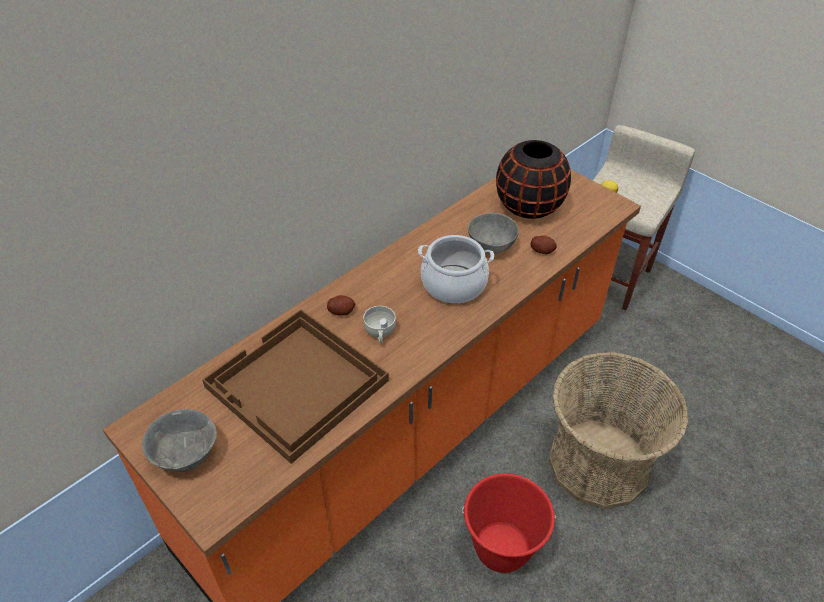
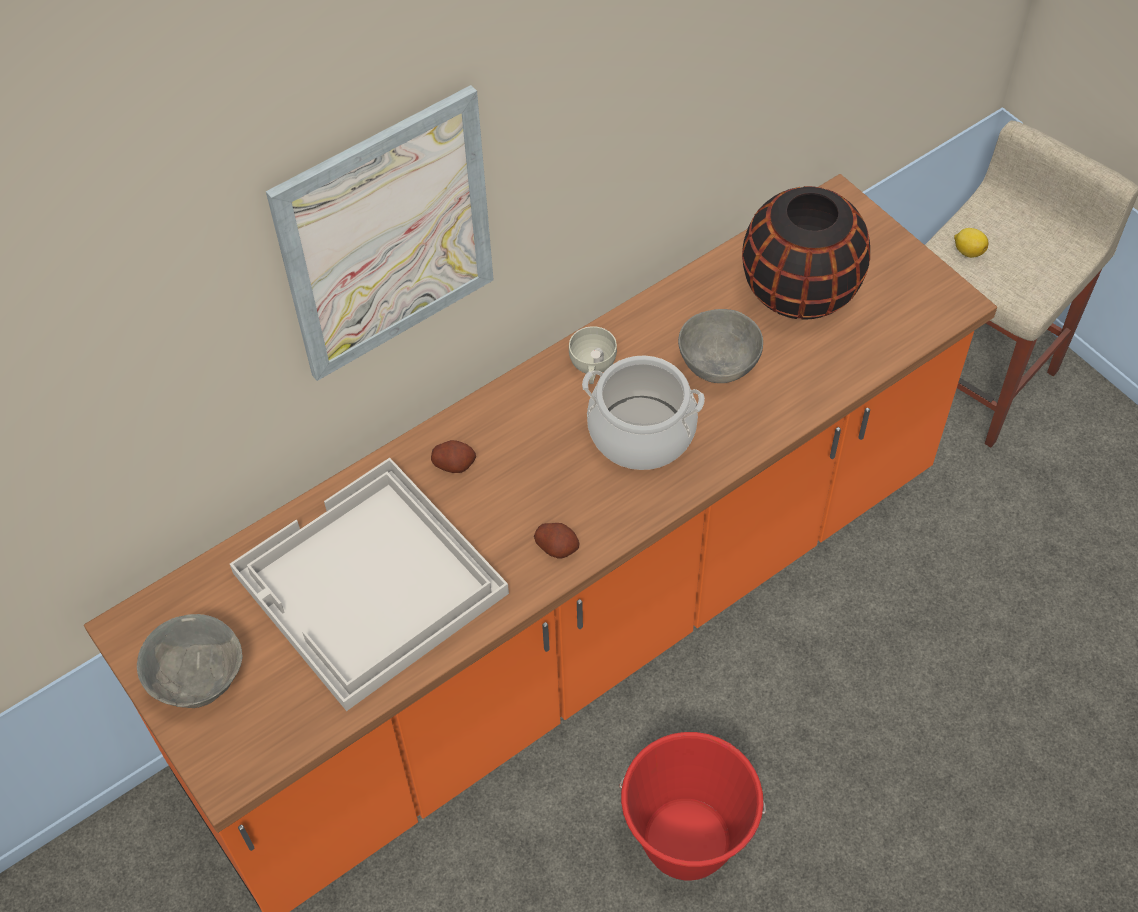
camera: 10 degrees right, 10 degrees up
brown tray [202,309,389,464] -> white tray [230,458,509,711]
white cup [363,306,396,343] -> white cup moved to [569,326,617,384]
potato [531,235,557,254] -> potato moved to [534,523,580,558]
basket [549,352,689,509] -> none
none -> picture [266,85,494,381]

